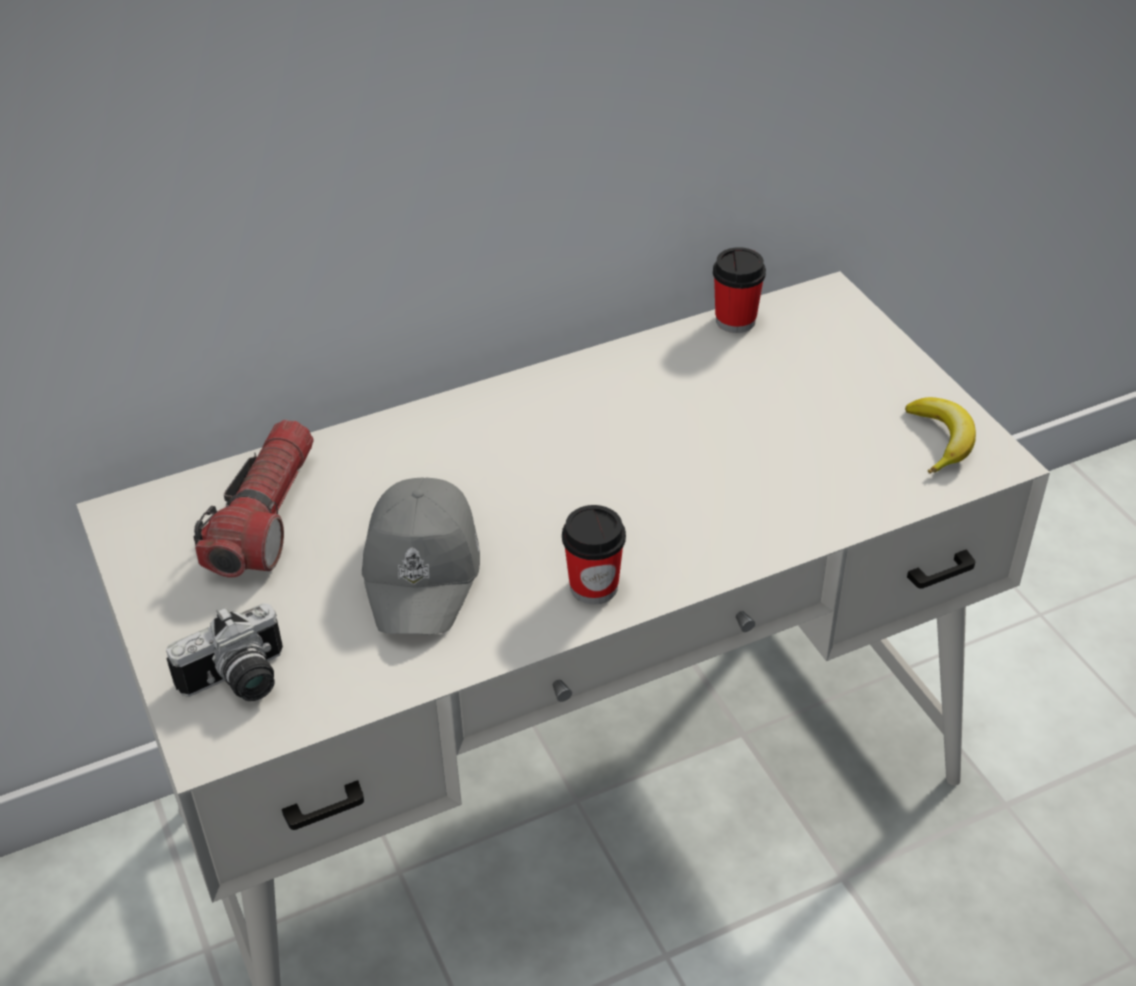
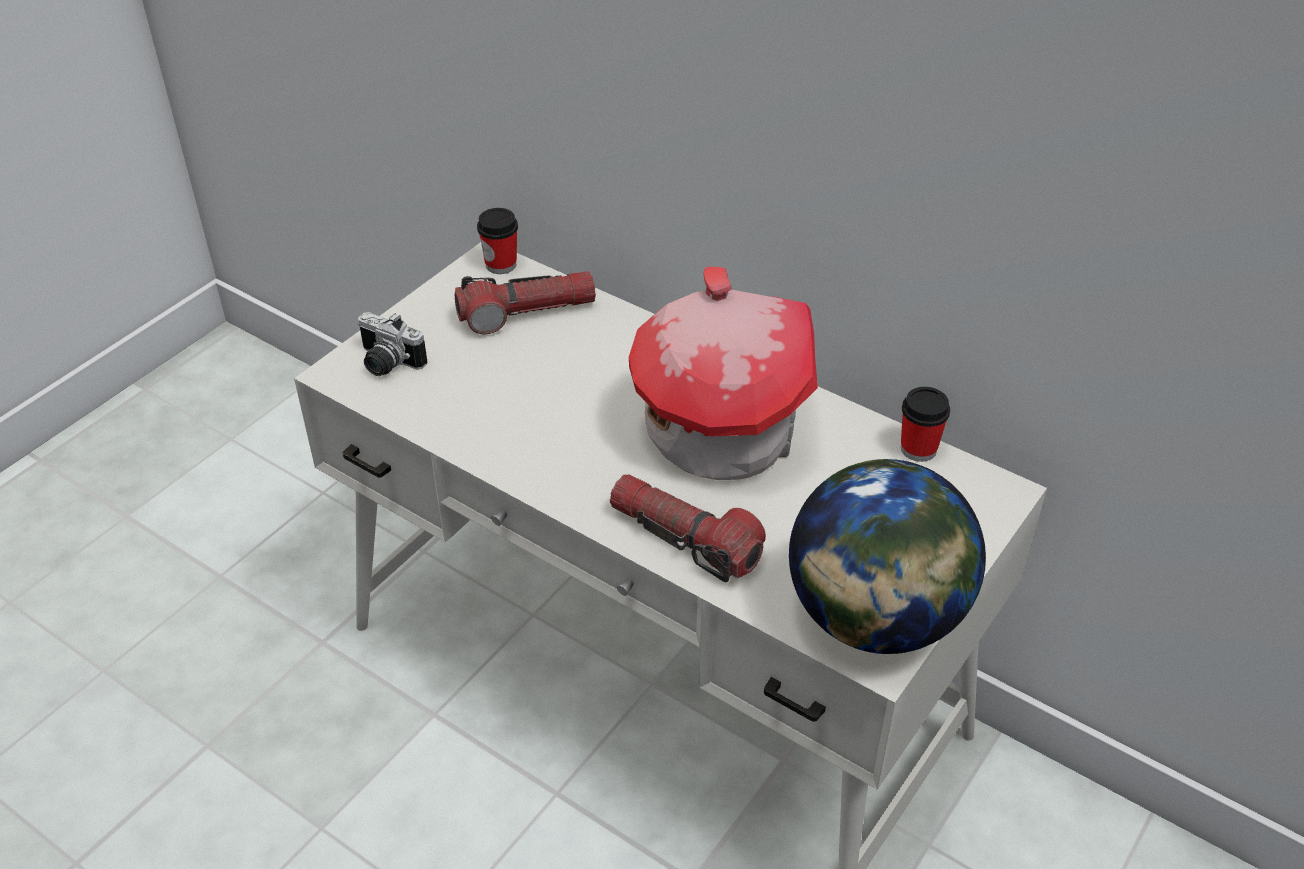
camera: 60 degrees right, 0 degrees up
grey cap [362,477,480,634] -> none
cup [562,505,626,604] -> cup moved to [477,208,518,274]
banana [905,397,976,474] -> globe [789,459,986,654]
none -> flashlight [610,474,766,582]
none -> toy house [629,267,818,480]

